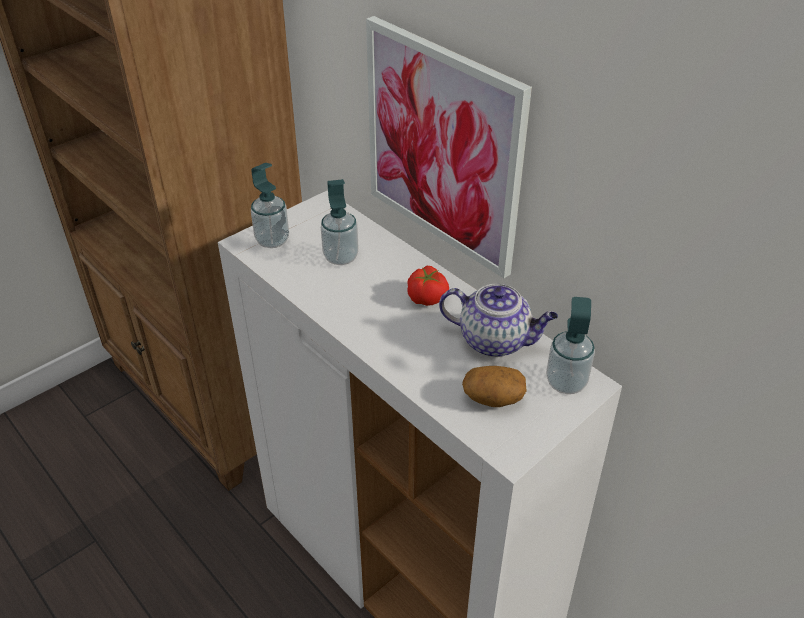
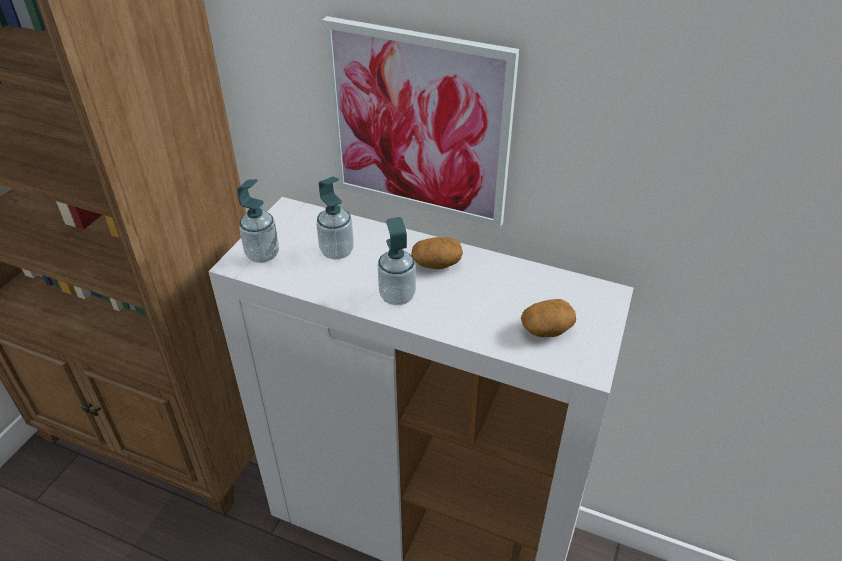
camera: 25 degrees left, 0 degrees up
tomato [407,266,449,306] -> potato [411,237,463,269]
teapot [439,284,558,357] -> none
soap dispenser [546,297,595,394] -> soap dispenser moved to [377,217,416,305]

